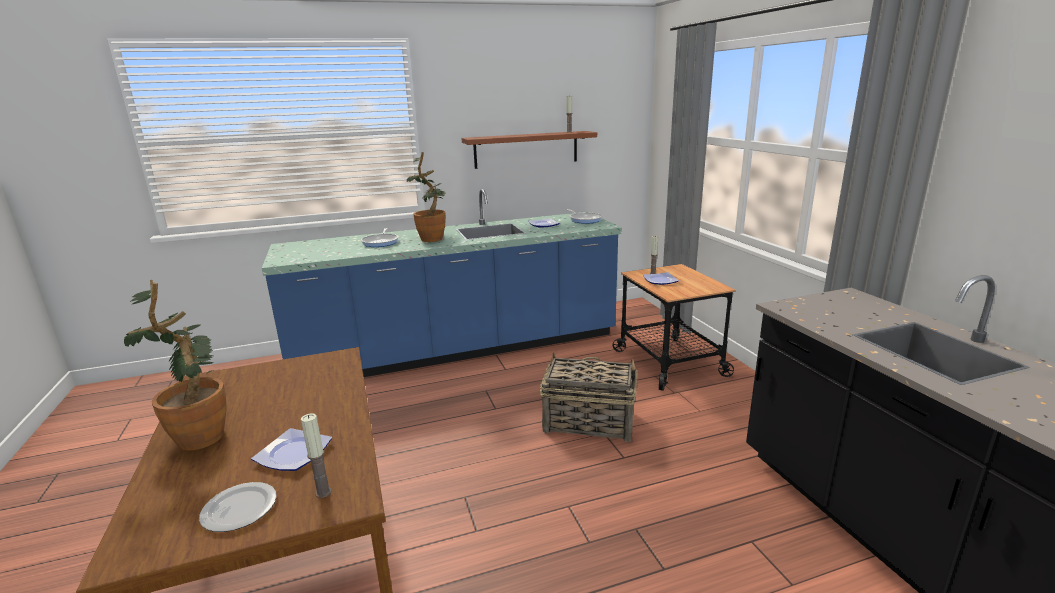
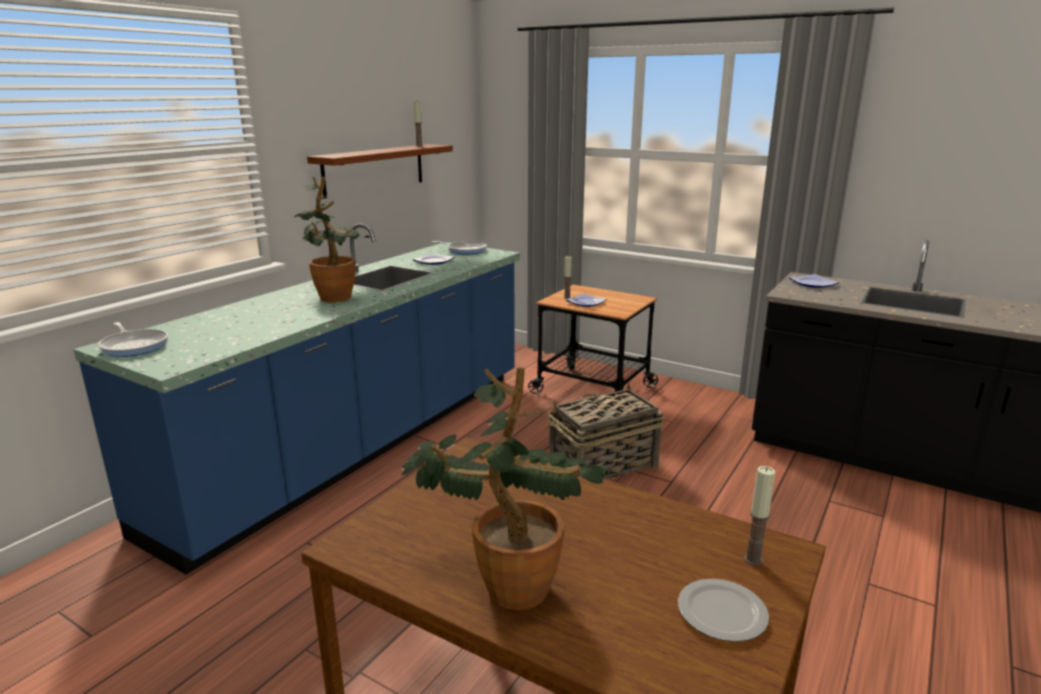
camera: 40 degrees left, 0 degrees up
plate [251,428,332,471] -> plate moved to [789,274,839,288]
frying pan [361,228,398,247] -> frying pan moved to [98,322,168,357]

